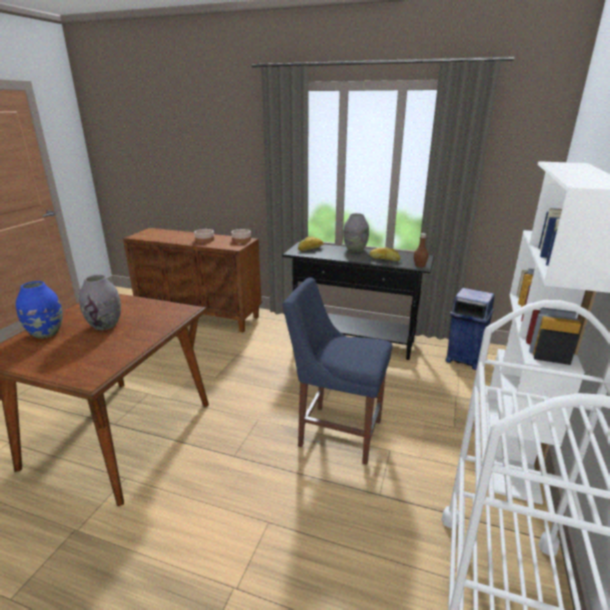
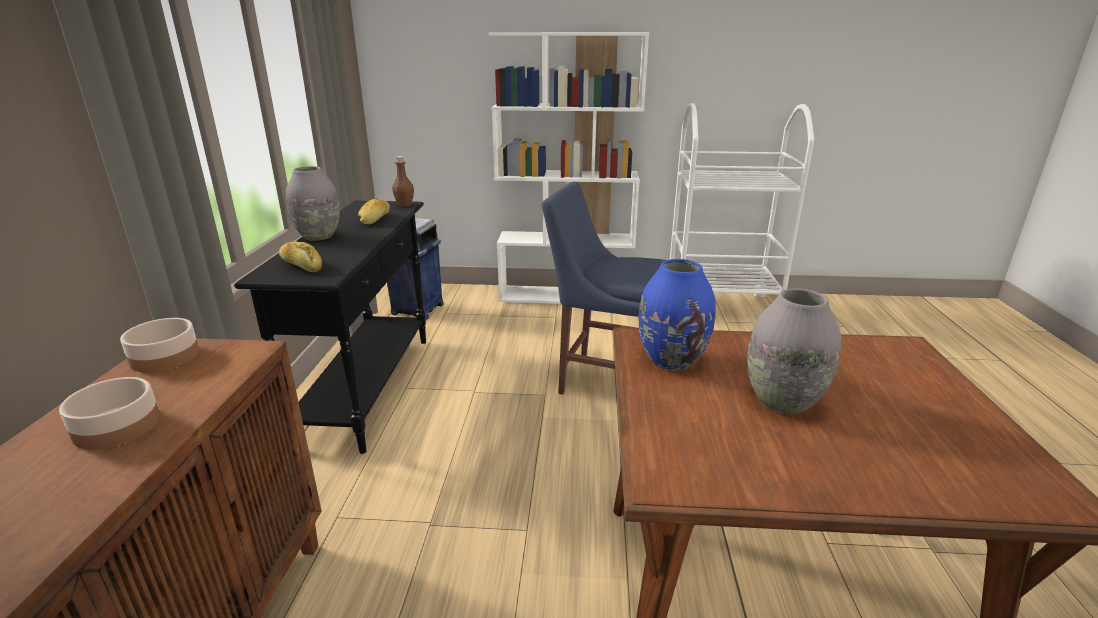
camera: 105 degrees left, 0 degrees up
blue vase [16,281,63,338] -> blue vase moved to [639,259,716,371]
blue chair [282,277,392,465] -> blue chair turned 105 degrees clockwise [542,182,666,395]

